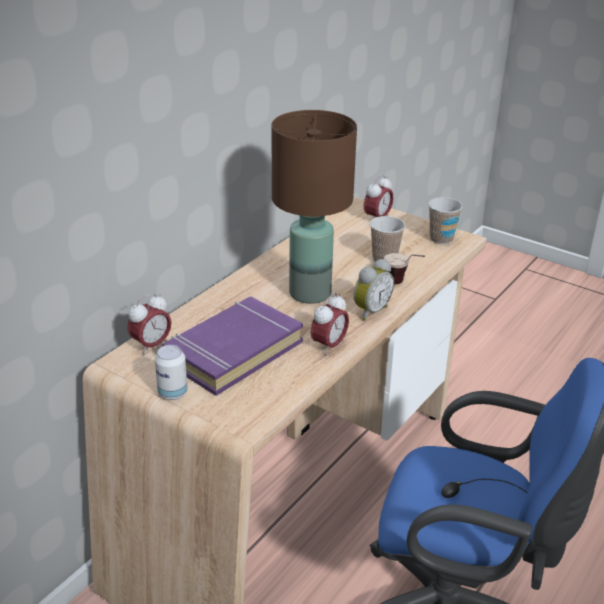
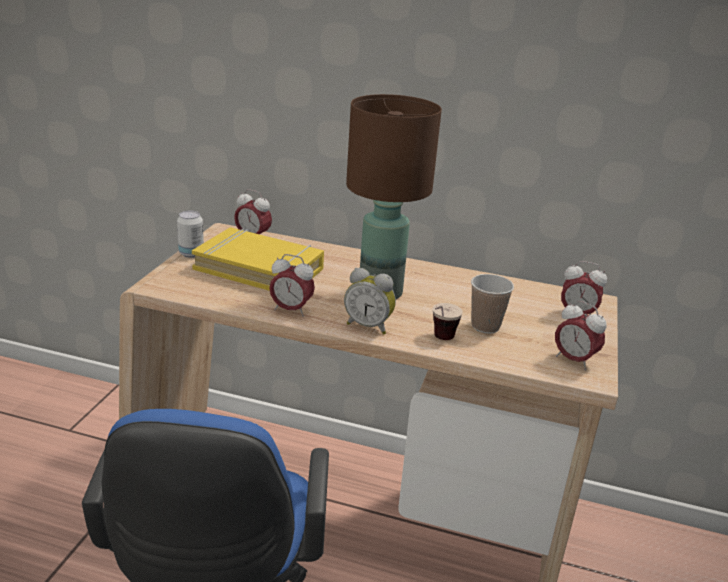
camera: 70 degrees right, 5 degrees down
purple book [162,297,303,396] -> yellow book [192,227,324,291]
cup [429,197,463,244] -> alarm clock [555,301,606,370]

